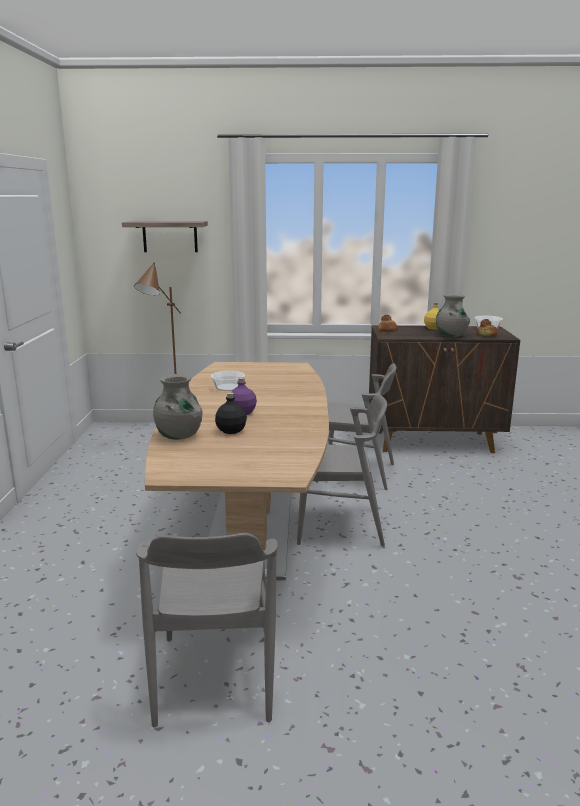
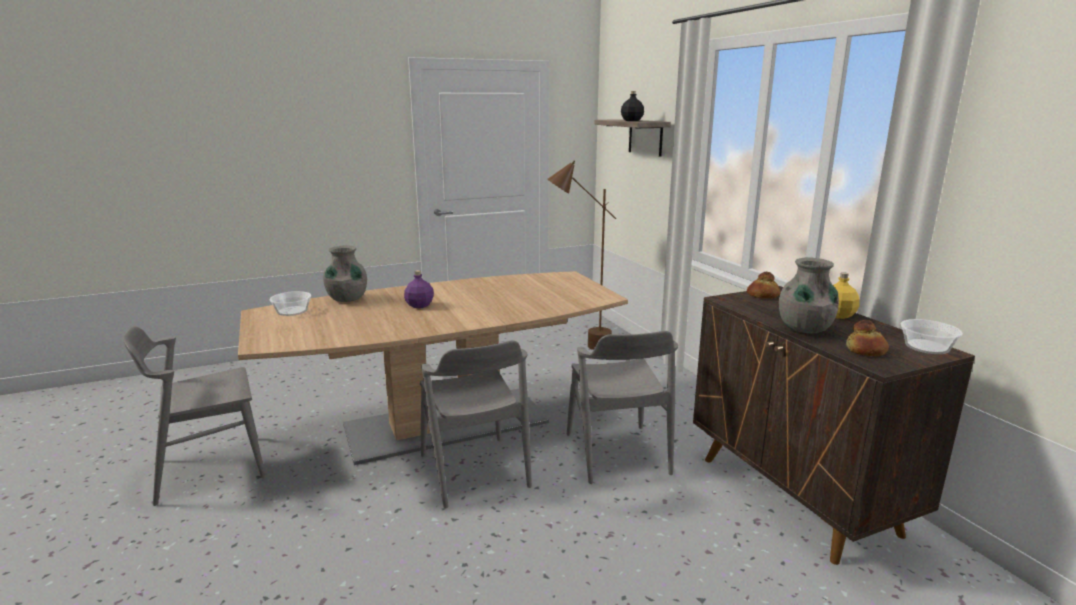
camera: 65 degrees right, 0 degrees up
bowl [211,371,245,391] -> bowl moved to [269,291,311,316]
black bottle [215,392,247,434] -> black bottle moved to [621,91,644,121]

